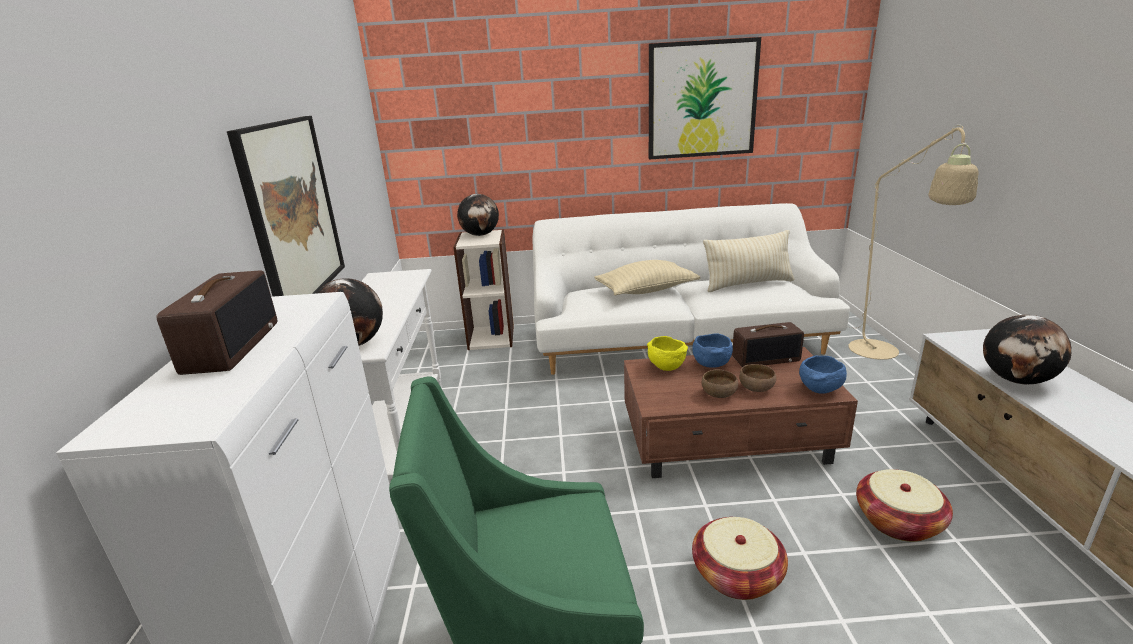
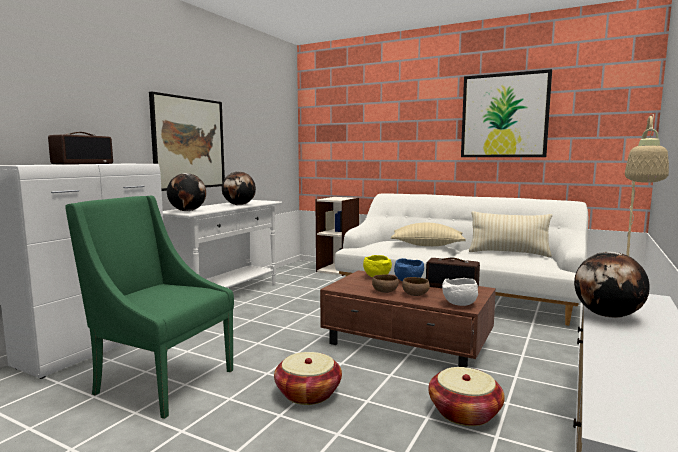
camera: 30 degrees right, 15 degrees down
globe [457,194,499,236] -> globe moved to [222,171,256,205]
blue bowl [799,355,847,394] -> white bowl [442,278,478,306]

